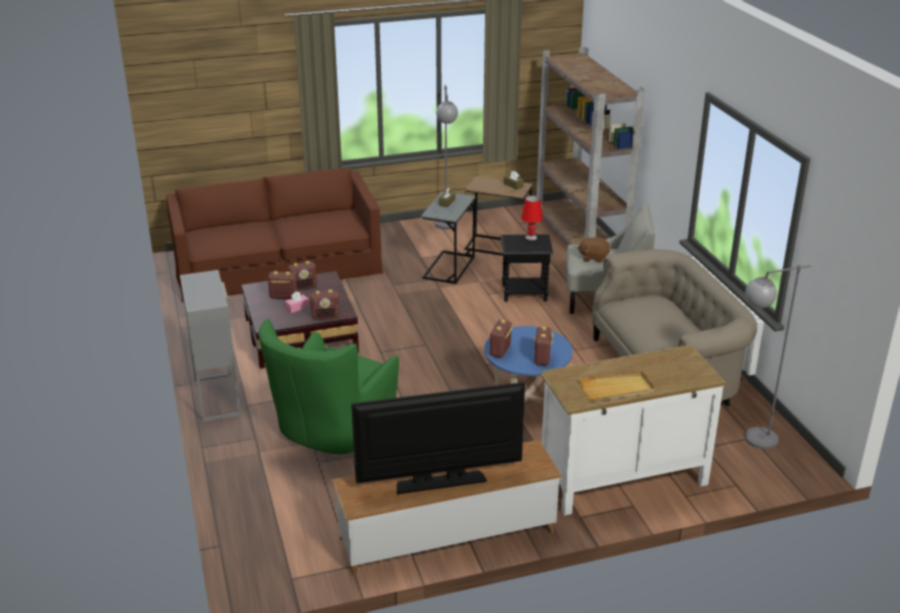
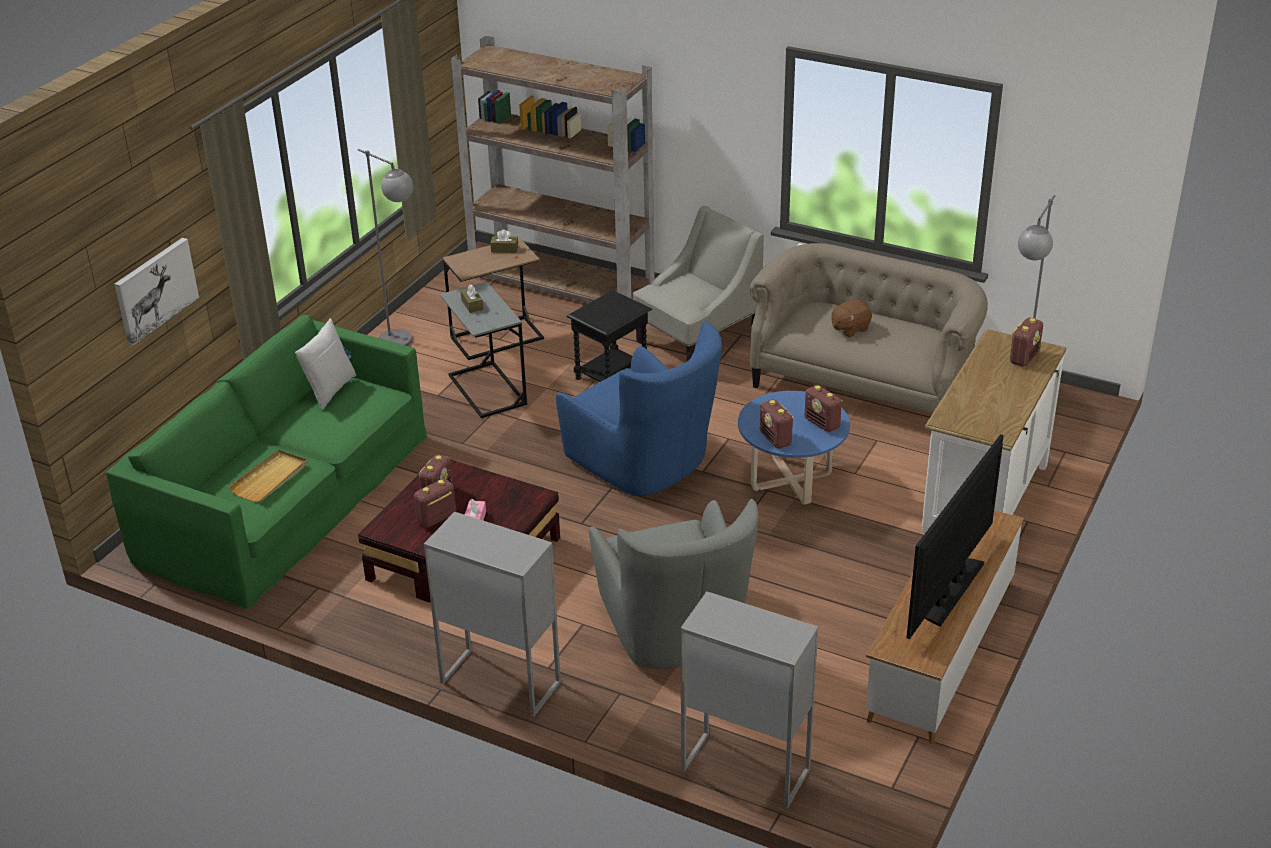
camera: 45 degrees left, 5 degrees up
brown sofa [166,167,384,302] -> green sofa [106,315,427,610]
green armchair [259,319,399,454] -> grey armchair [589,499,758,669]
radio [310,290,340,320] -> radio moved to [1010,318,1043,367]
red table lamp [521,195,543,240] -> none
brown plush toy [577,236,610,263] -> brown plush toy moved to [831,299,872,337]
beige tray [580,371,655,401] -> beige tray moved to [228,450,307,502]
none -> picture [114,238,199,345]
none -> grey pillow [295,318,356,410]
none -> blue armchair [556,322,722,496]
none -> grey cabinet [680,591,818,809]

